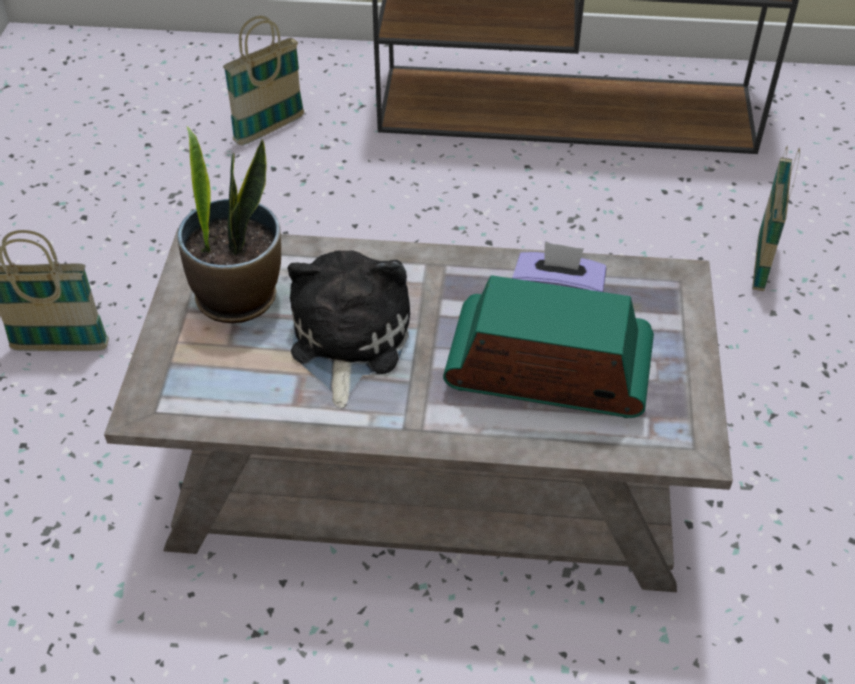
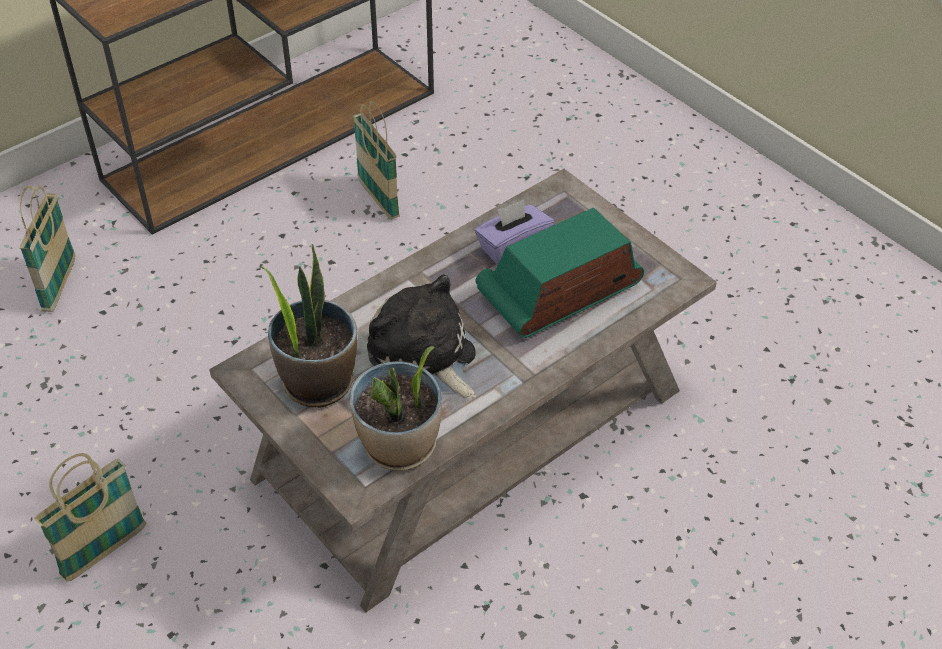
camera: 45 degrees left, 0 degrees up
basket [752,146,800,291] -> basket moved to [353,101,400,220]
none -> potted plant [349,346,442,471]

